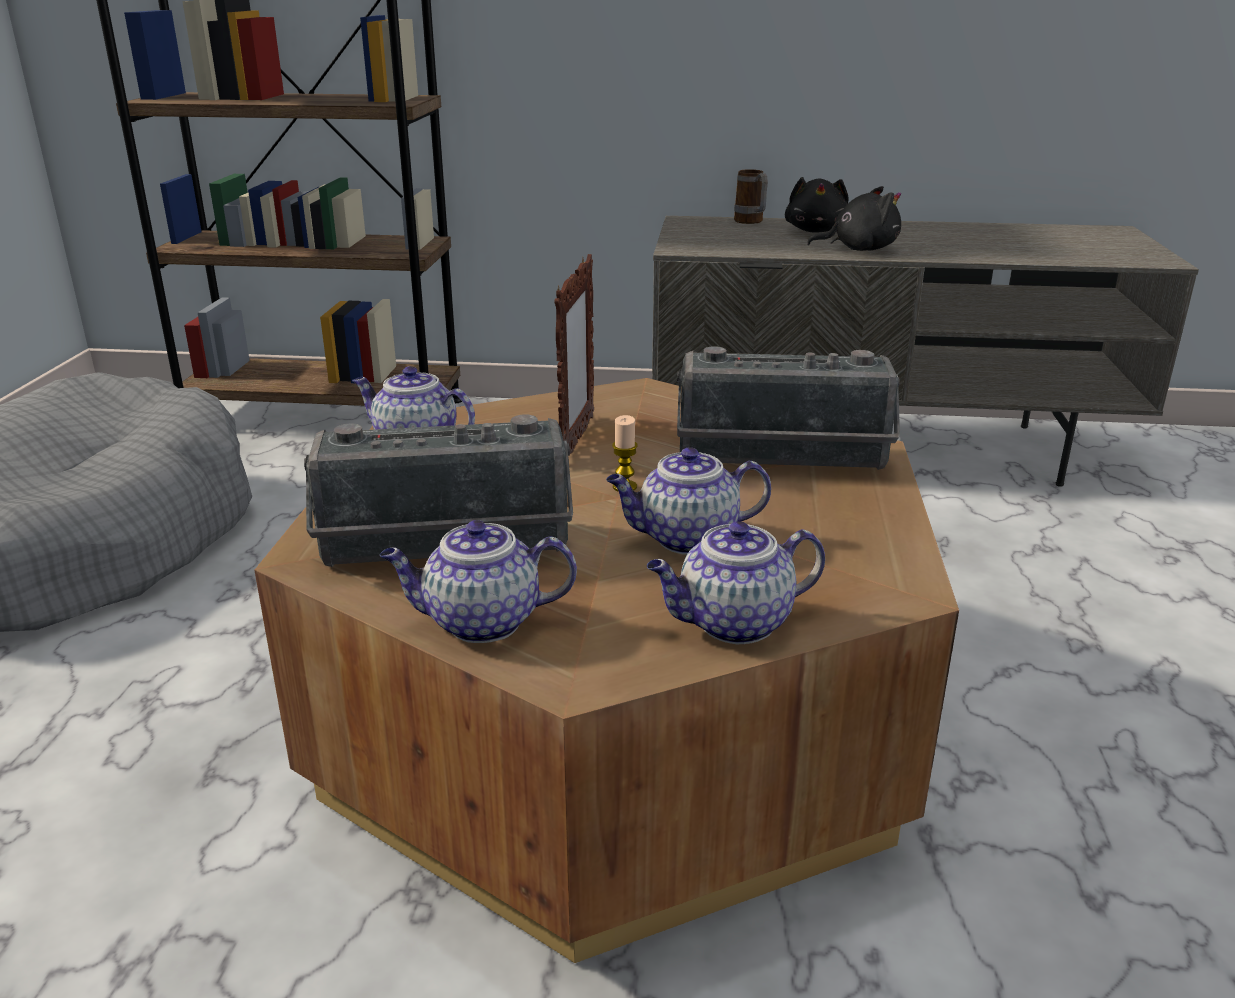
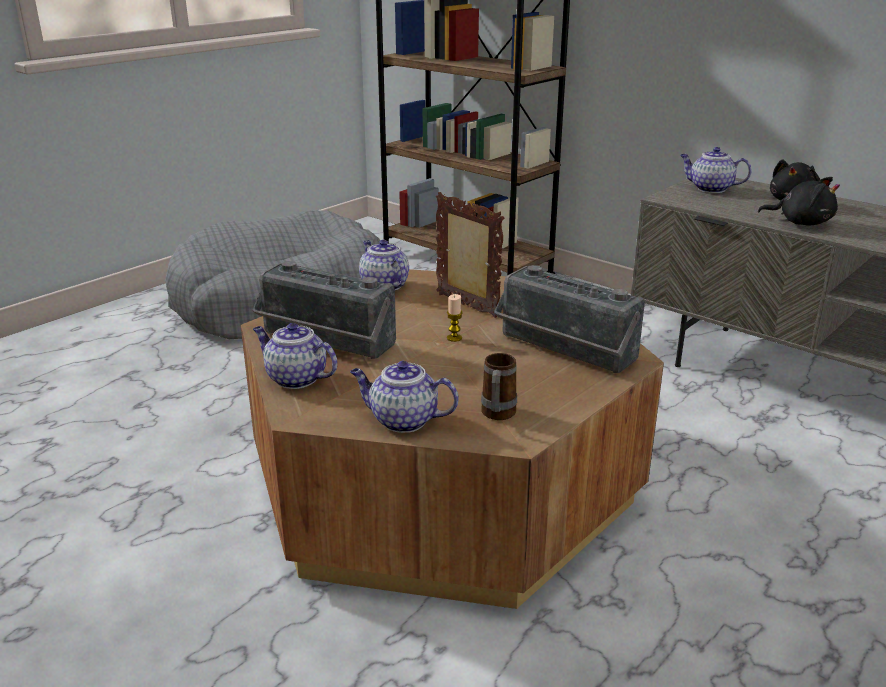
camera: 35 degrees right, 0 degrees up
picture frame [555,254,594,454] -> picture frame turned 90 degrees counterclockwise [436,192,504,318]
teapot [606,447,771,555] -> teapot moved to [680,147,752,193]
mug [734,169,768,224] -> mug moved to [481,353,517,420]

